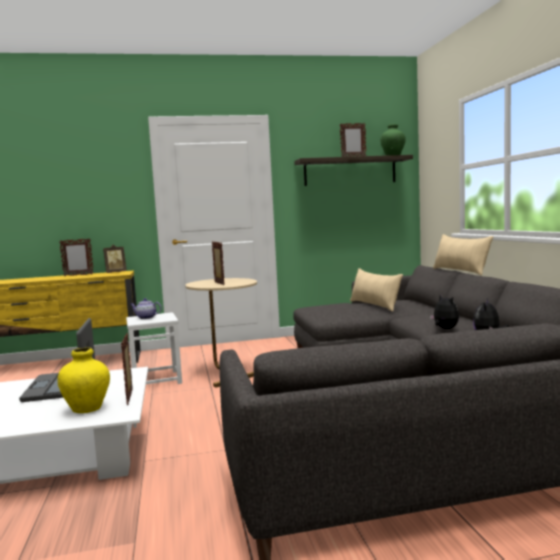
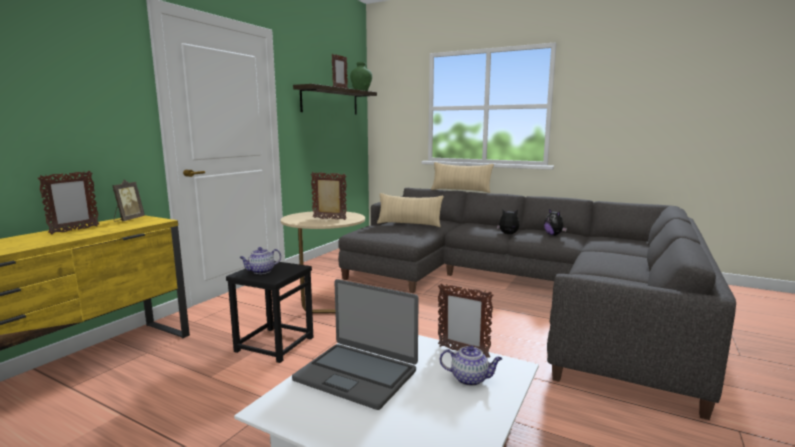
camera: 50 degrees left, 5 degrees up
yellow vase [57,347,110,413] -> teapot [440,345,502,386]
white stool [126,312,182,384] -> black stool [226,261,313,363]

